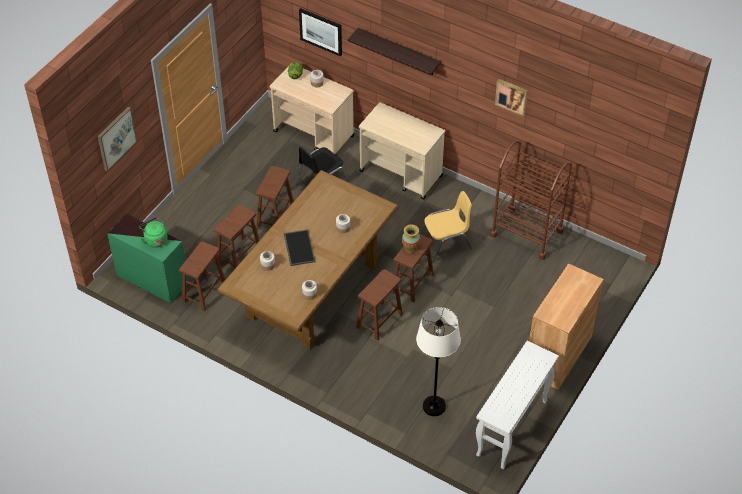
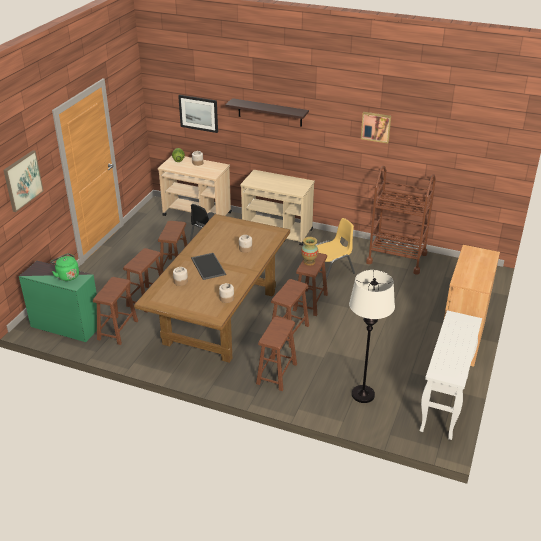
camera: 10 degrees left, 15 degrees down
none -> brown stool [256,317,297,391]

